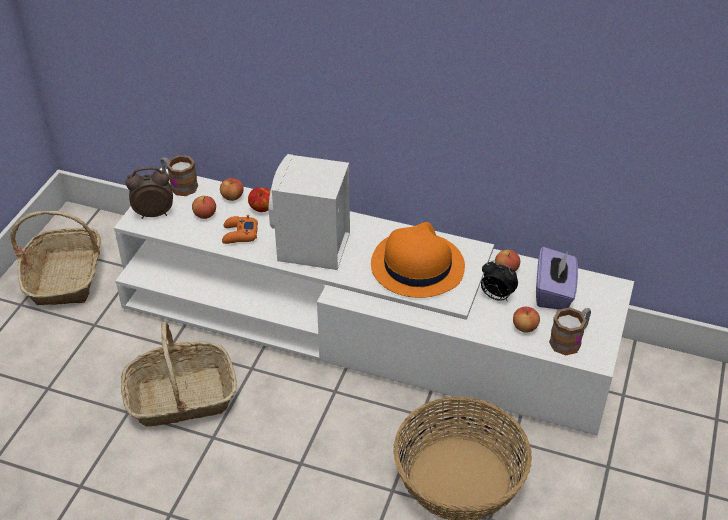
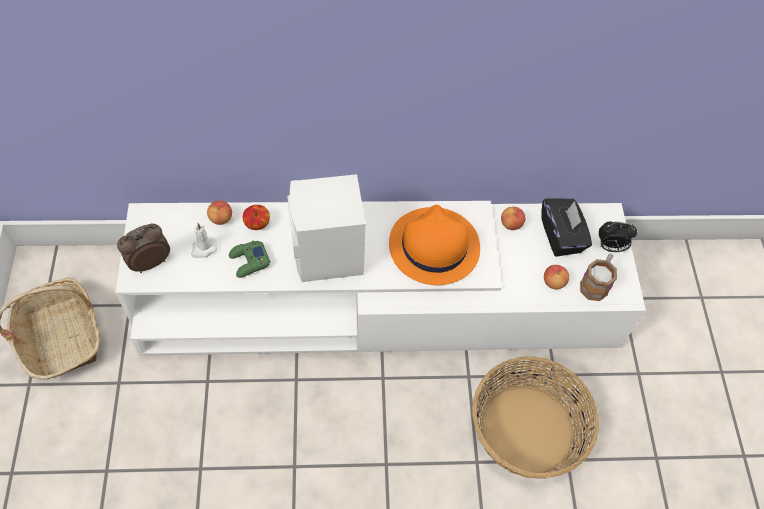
camera: 25 degrees left, 15 degrees up
basket [121,322,237,427] -> none
mug [160,155,198,196] -> none
apple [192,196,216,219] -> white candle [191,223,218,258]
orange game controller [222,215,258,244] -> green game controller [229,241,271,278]
alarm clock [481,261,518,302] -> alarm clock moved to [599,222,637,252]
purple tissue box [536,247,578,309] -> black tissue box [541,198,592,257]

